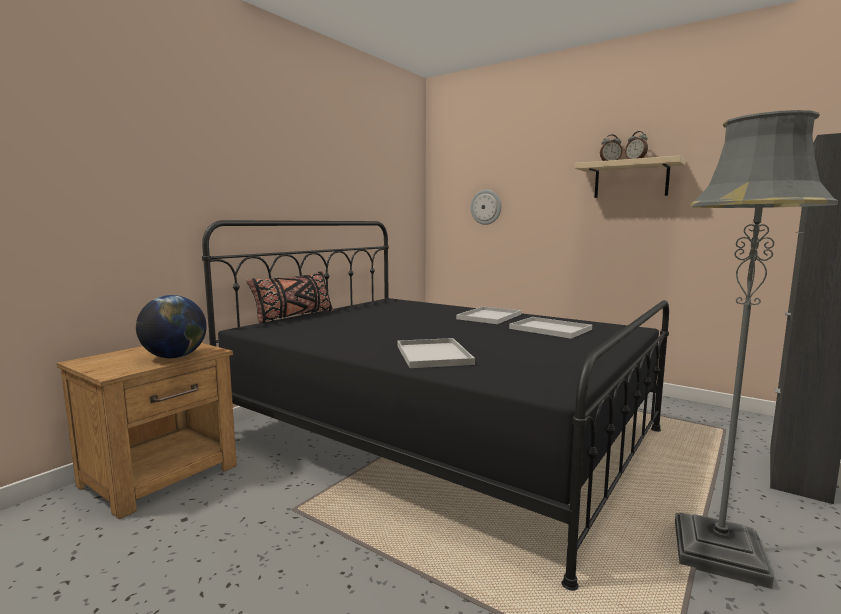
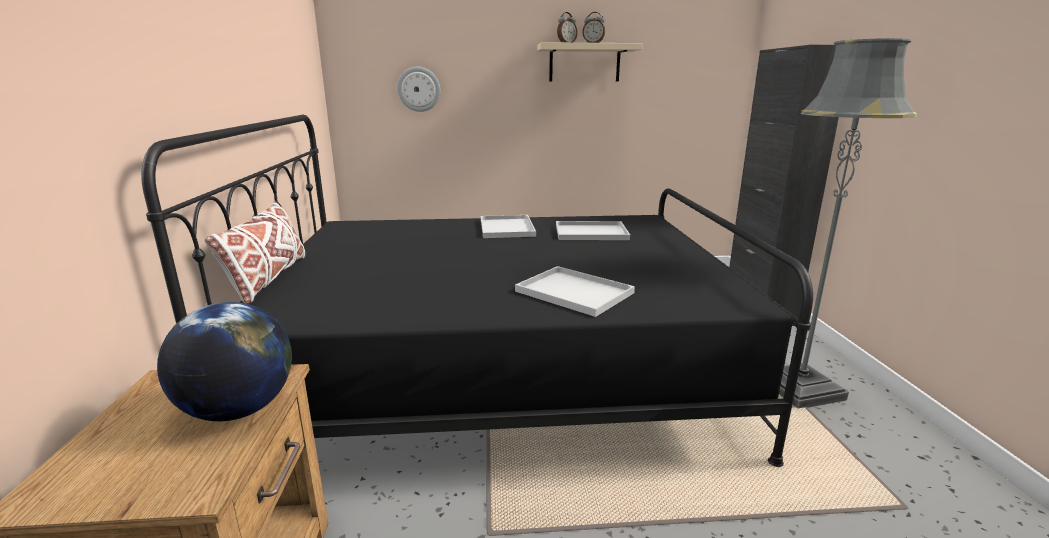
camera: 40 degrees left, 10 degrees up
black pillow [246,271,333,323] -> white pillow [204,201,305,304]

